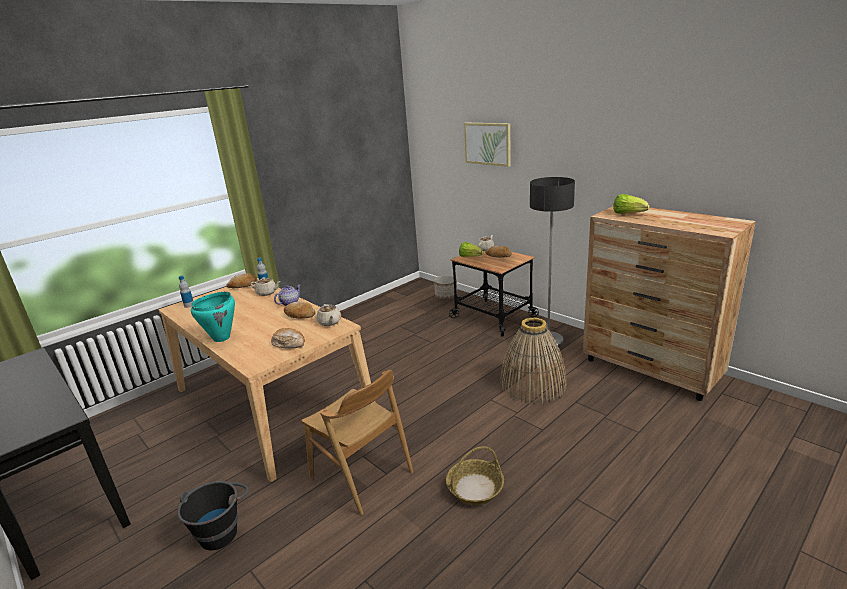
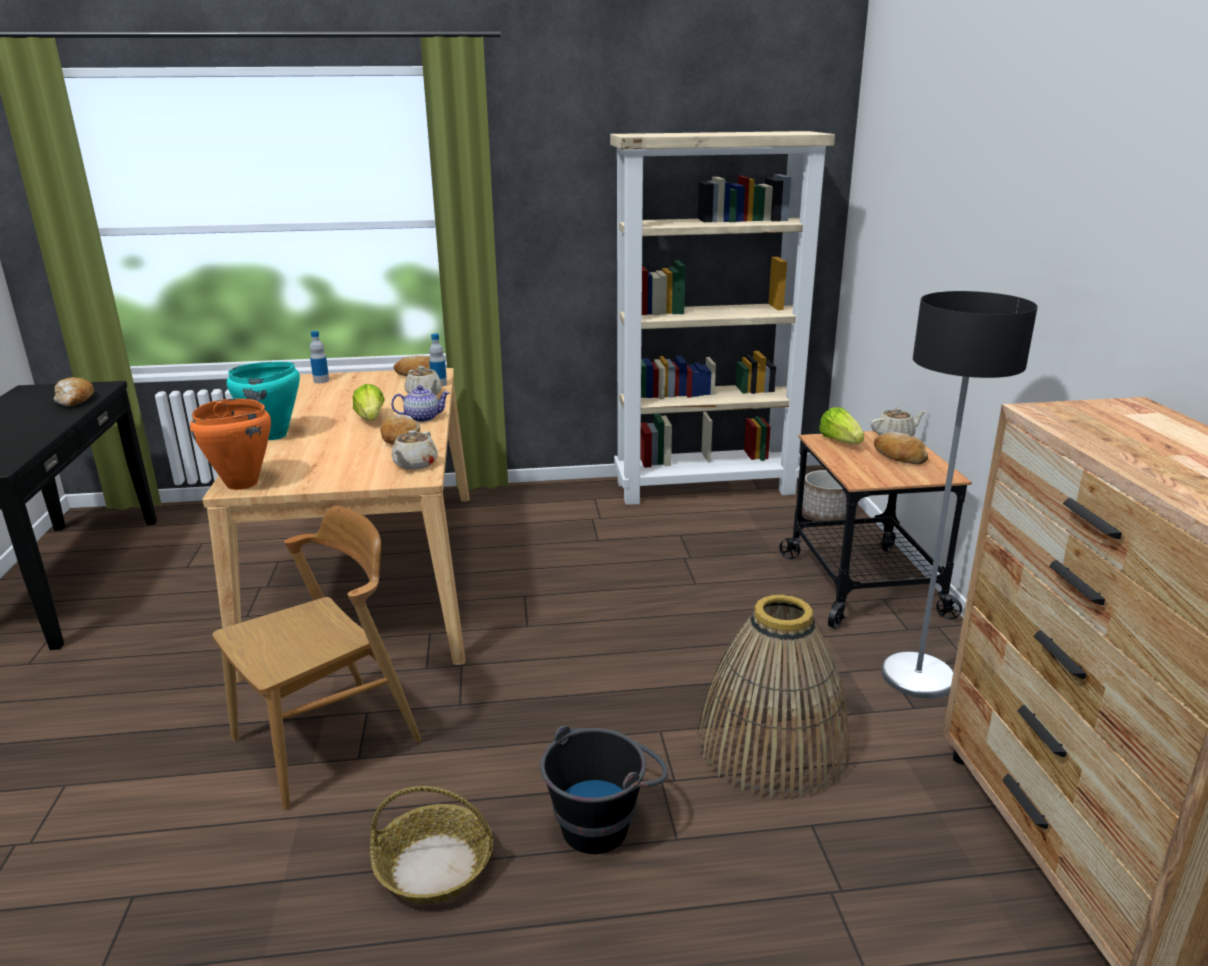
camera: 35 degrees right, 0 degrees up
black bucket [177,481,249,550] -> black bucket moved to [540,726,668,854]
bread [271,328,305,349] -> bread moved to [54,377,94,406]
brown chair [301,370,413,515] -> brown chair turned 120 degrees counterclockwise [212,506,421,810]
picture [464,123,511,167] -> none
lettuce [613,194,649,214] -> lettuce moved to [352,384,385,421]
none -> orange cooking pot [190,398,271,490]
none -> beige bookcase [610,131,835,505]

